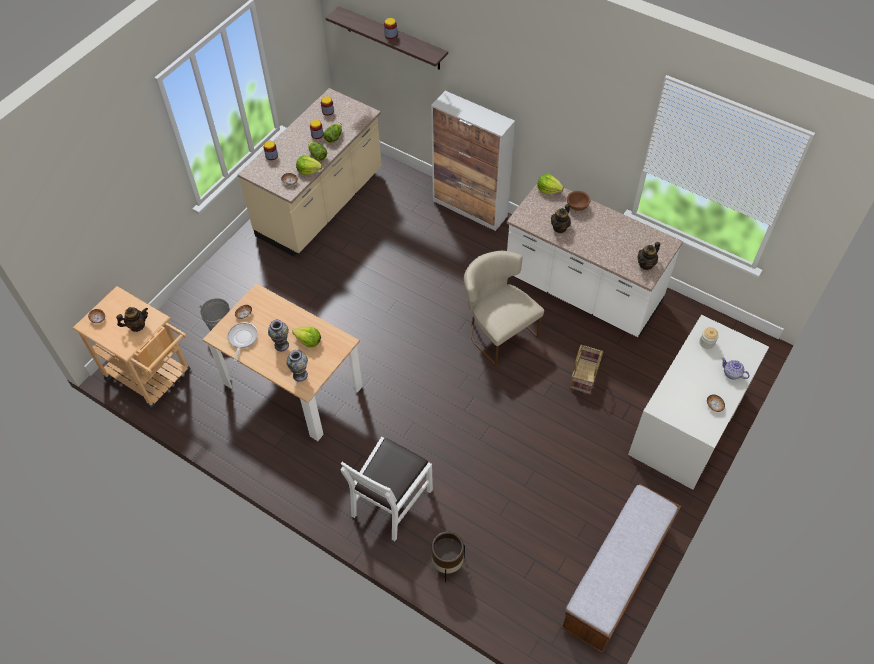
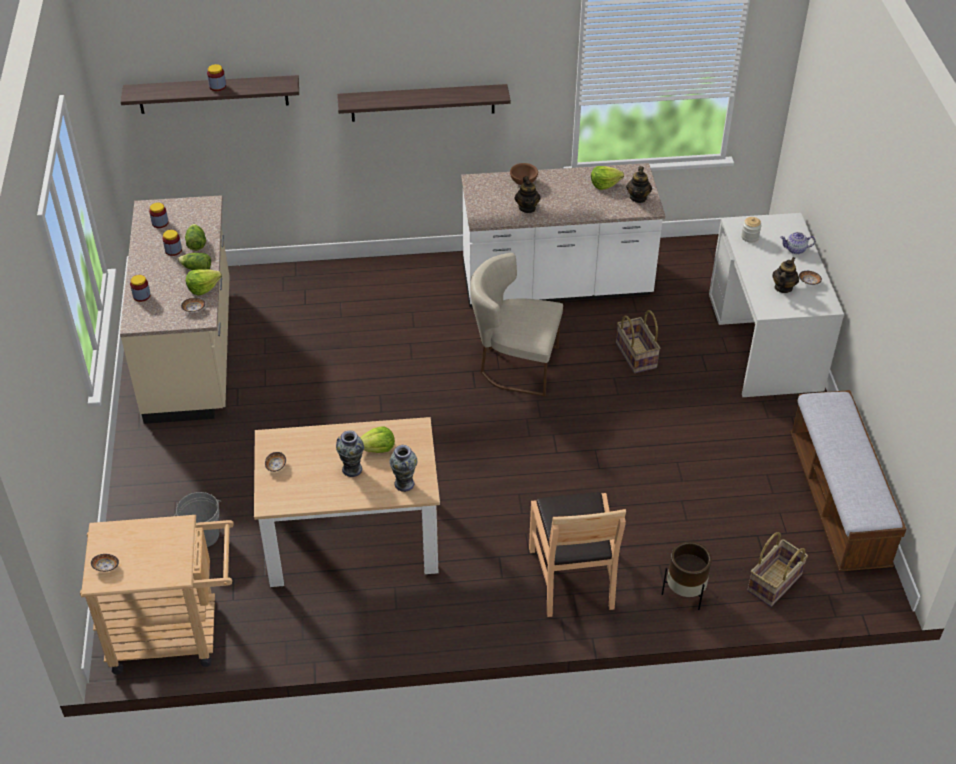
camera: 40 degrees left, 10 degrees down
teapot [116,307,148,332] -> teapot moved to [772,257,799,293]
frying pan [227,323,258,361] -> none
white chair [341,437,433,541] -> brown chair [529,492,626,617]
cabinet [431,91,515,231] -> none
lettuce [537,173,564,194] -> lettuce moved to [591,166,624,190]
none -> shelf [337,84,511,122]
none -> basket [747,532,808,607]

